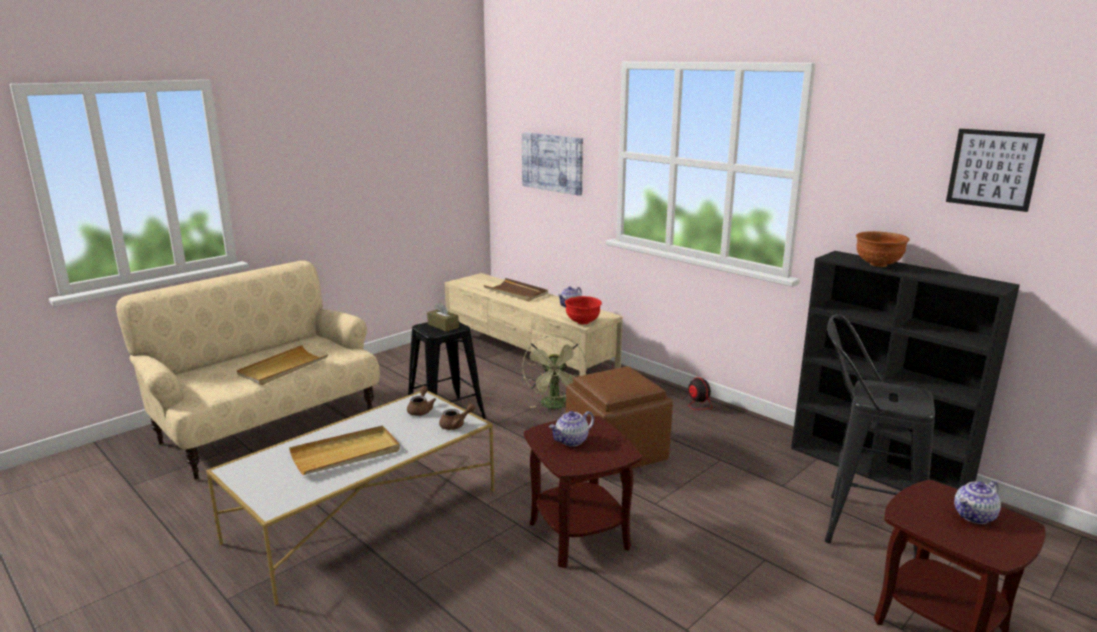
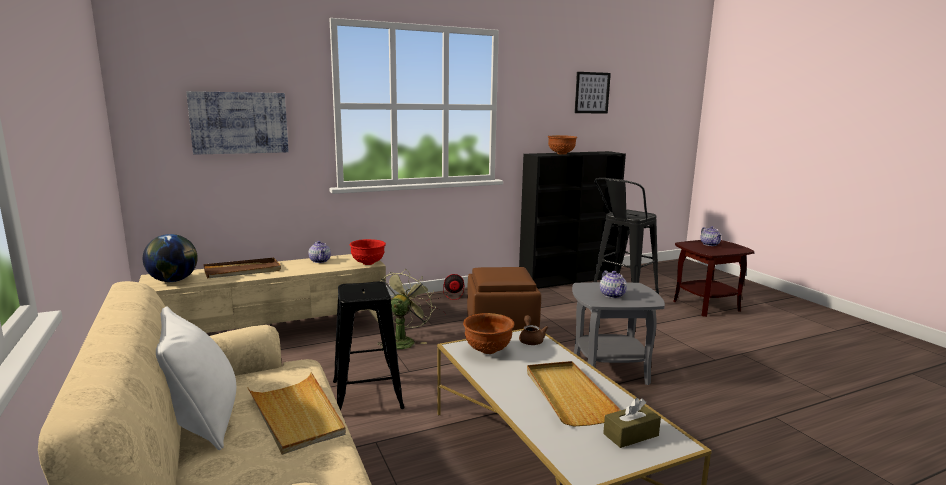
camera: 70 degrees left, 5 degrees down
brown teapot [407,386,436,416] -> brown bowl [463,313,514,354]
brown tissue box [427,302,459,332] -> brown tissue box moved to [603,398,661,448]
green fan [522,335,587,409] -> green fan turned 90 degrees counterclockwise [377,270,436,351]
brown side table [524,416,642,568] -> grey side table [572,282,665,385]
none -> globe [143,234,198,282]
none -> white pillow [156,306,236,450]

